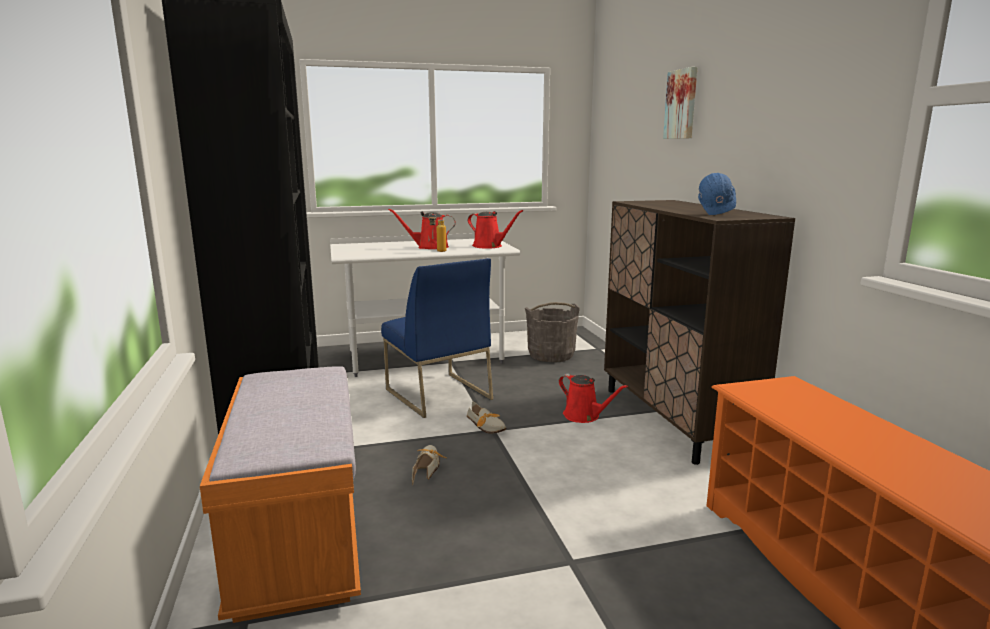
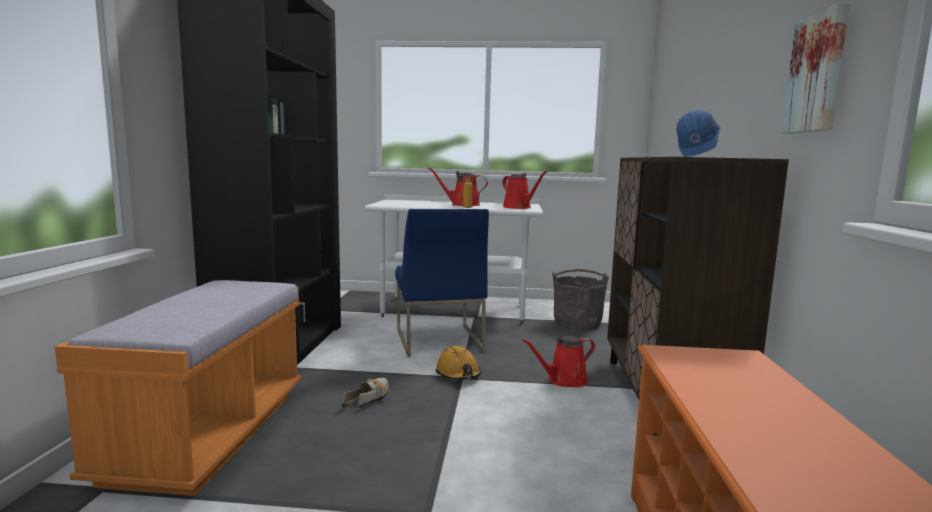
camera: 20 degrees right, 5 degrees down
shoe [467,401,506,434] -> orange hard hat [436,346,481,380]
red watering can [559,374,628,423] -> red watering can turned 90 degrees clockwise [522,336,595,387]
picture [663,67,697,139] -> picture moved to [782,4,850,134]

